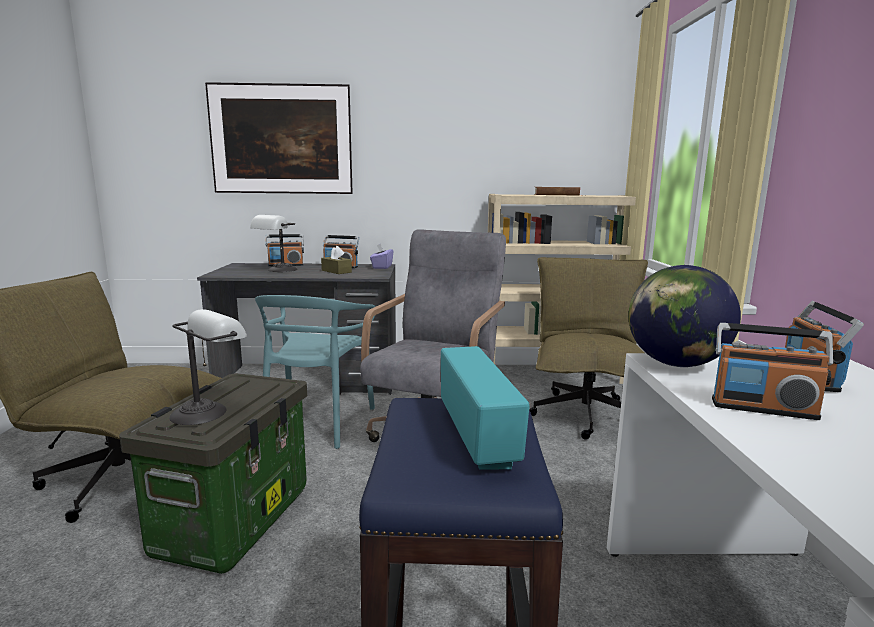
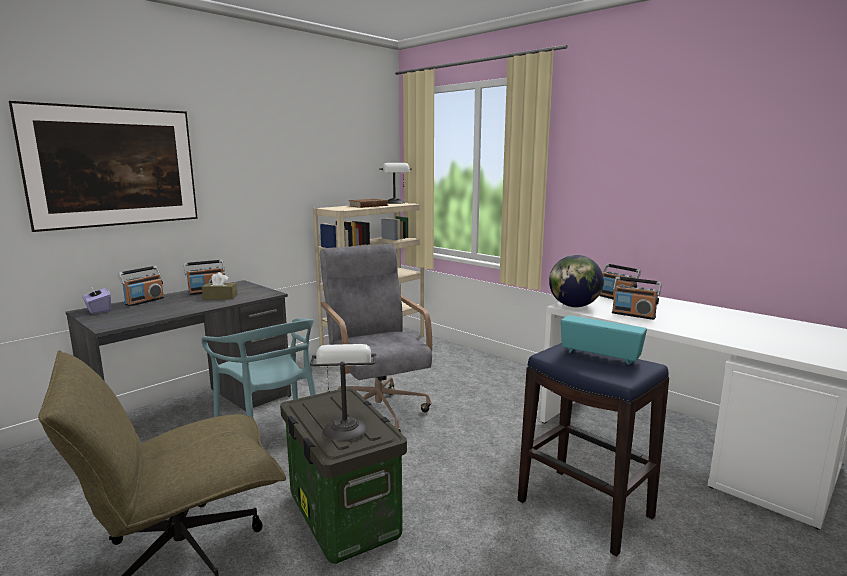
camera: 45 degrees left, 0 degrees up
table lamp [250,215,298,272] -> table lamp moved to [379,163,411,204]
purple tissue box [370,243,393,269] -> purple tissue box moved to [82,286,111,314]
beige office chair [529,257,648,440] -> none
radio [712,323,833,420] -> radio turned 60 degrees clockwise [612,276,662,320]

